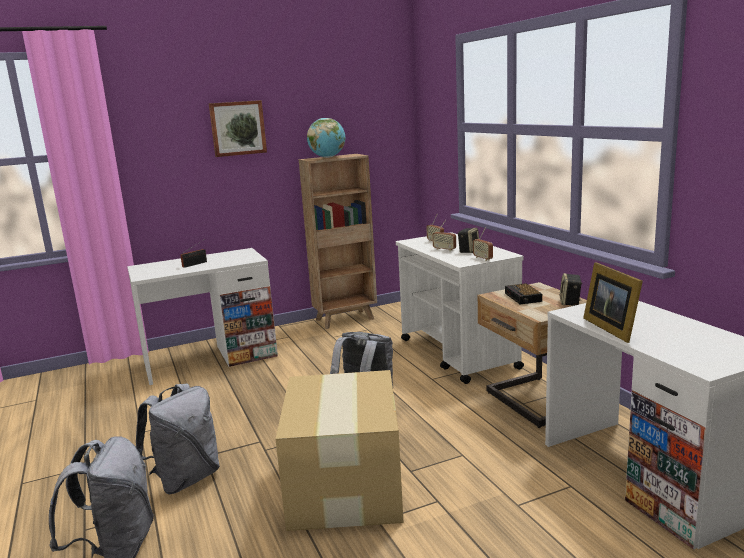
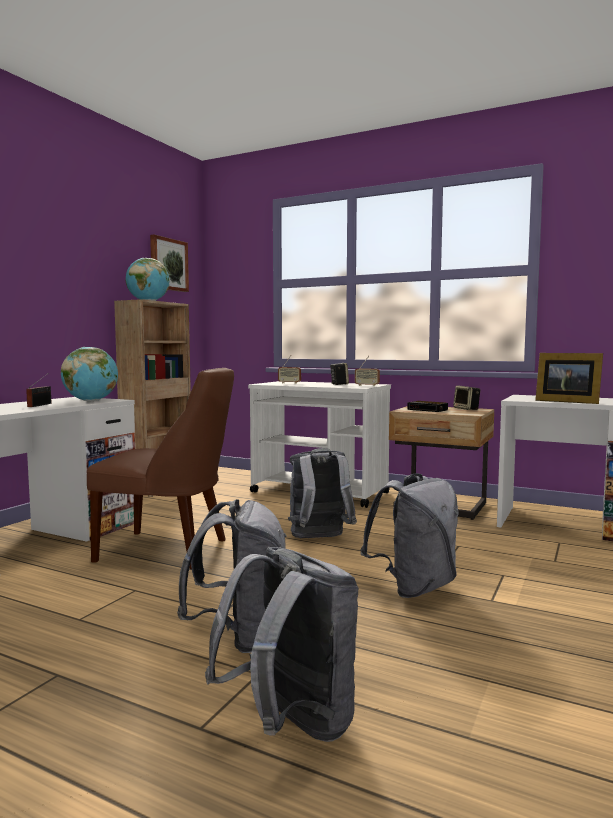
camera: 40 degrees left, 10 degrees down
picture [209,100,267,157] -> picture moved to [150,235,189,292]
cardboard box [275,370,404,531] -> grey backpack [360,473,459,598]
radio [432,220,456,251] -> none
none -> globe [61,347,118,401]
none -> brown chair [87,368,234,569]

